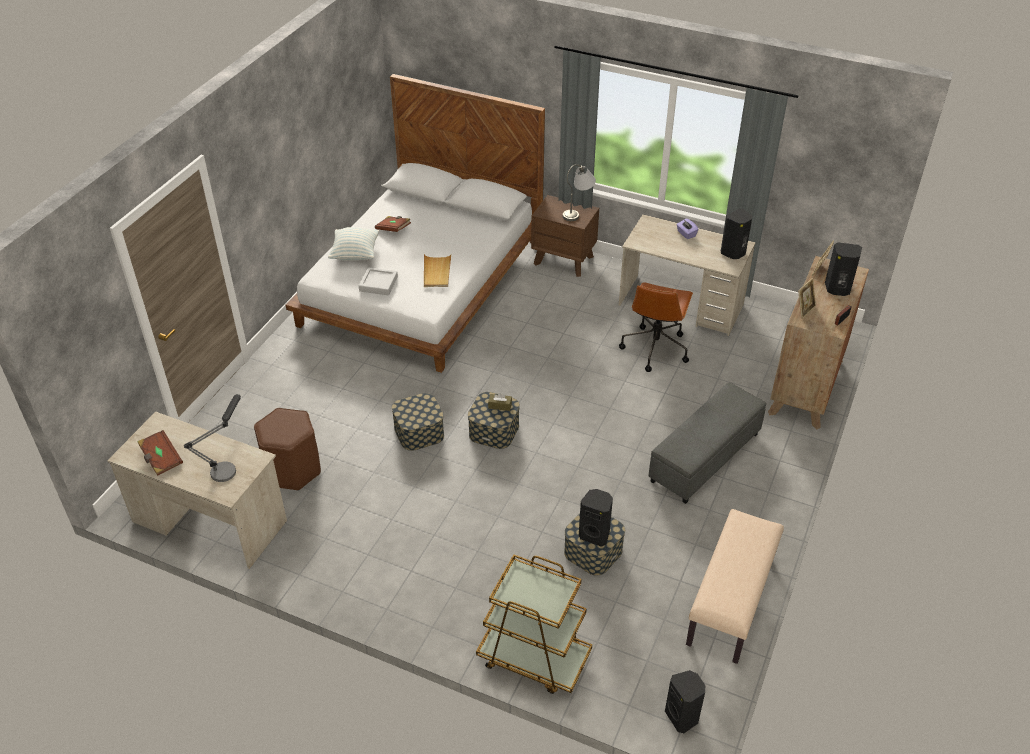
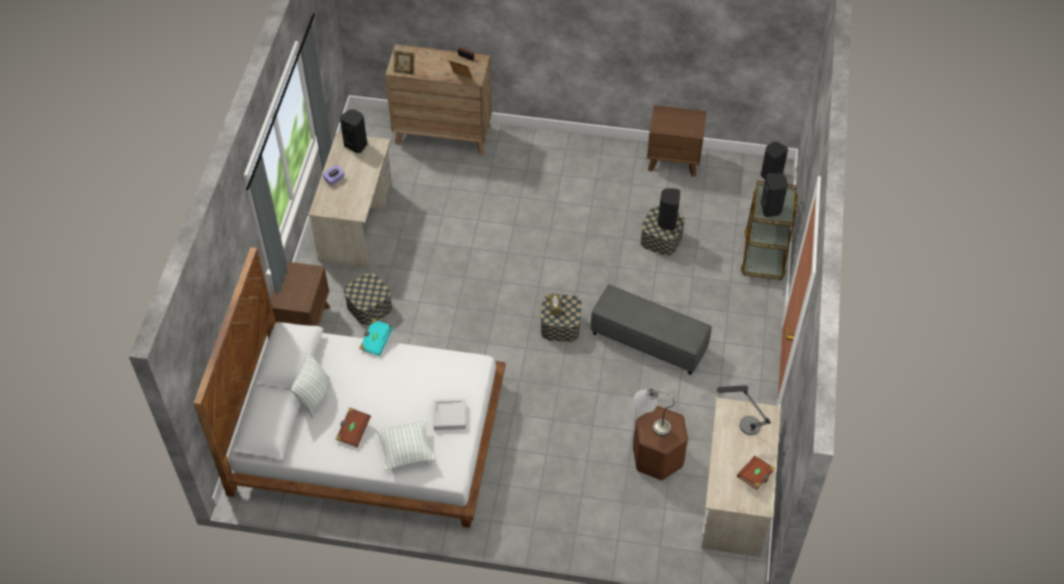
camera: 105 degrees left, 10 degrees up
storage box [392,393,444,451] -> storage box moved to [344,273,392,325]
beige tray [424,254,451,287] -> none
grey table lamp [563,164,596,221] -> grey table lamp moved to [634,388,675,436]
brown office chair [619,282,693,372] -> none
grey ottoman [649,383,766,504] -> grey ottoman moved to [591,284,712,375]
beige bench [686,509,784,664] -> brown nightstand [647,105,707,177]
black speaker [825,242,862,296] -> black speaker moved to [761,173,788,217]
none -> pillow [291,351,330,418]
none -> turquoise book [360,319,393,356]

